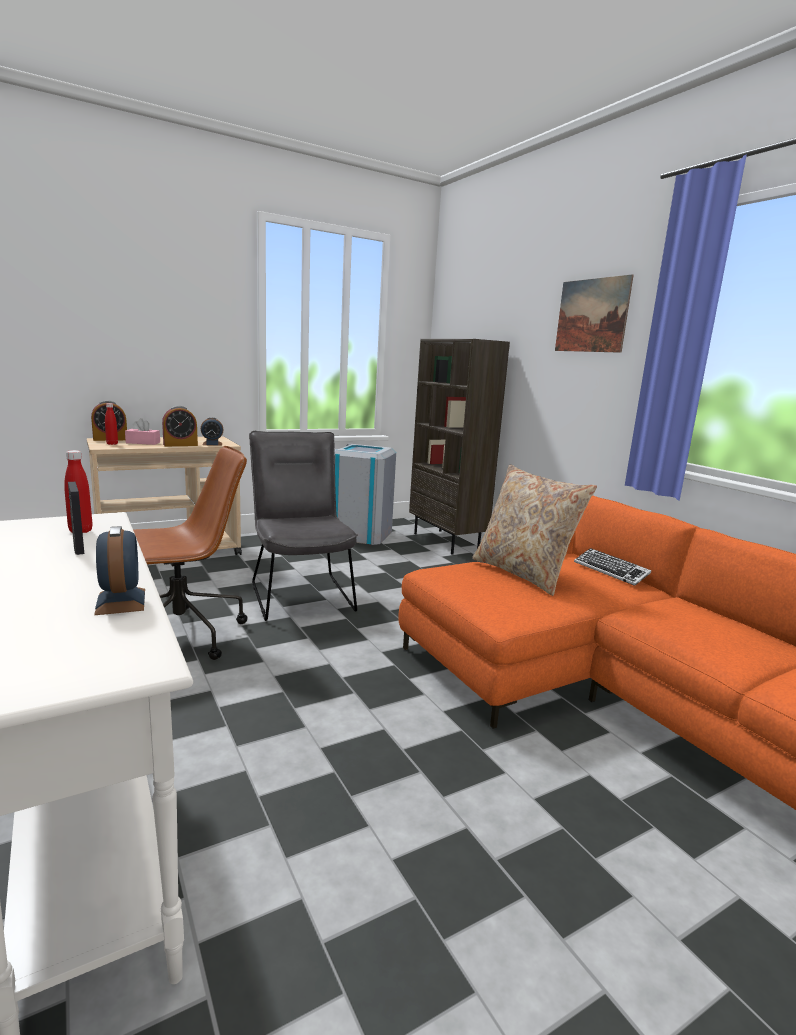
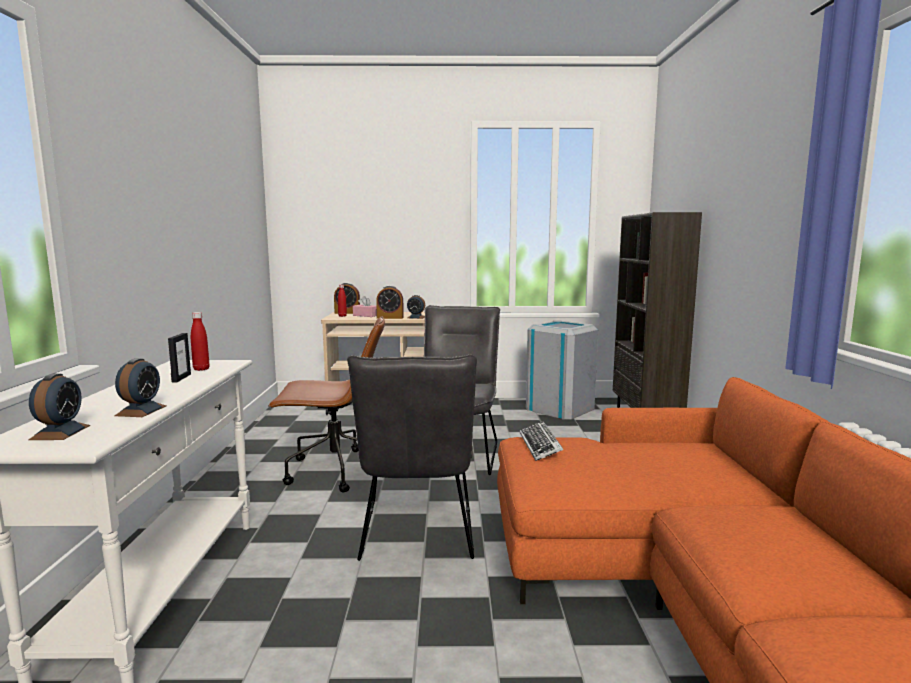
camera: 30 degrees right, 5 degrees down
beige pillow [472,464,597,596] -> none
picture [555,275,634,353] -> none
keyboard [574,548,651,586] -> keyboard moved to [520,421,563,461]
none -> alarm clock [28,374,90,440]
none -> grey chair [347,354,477,561]

